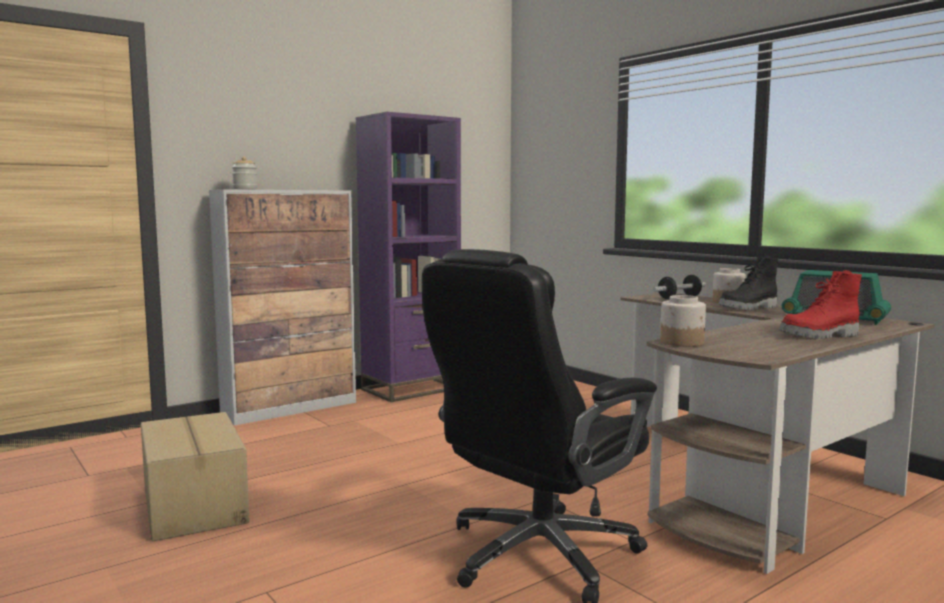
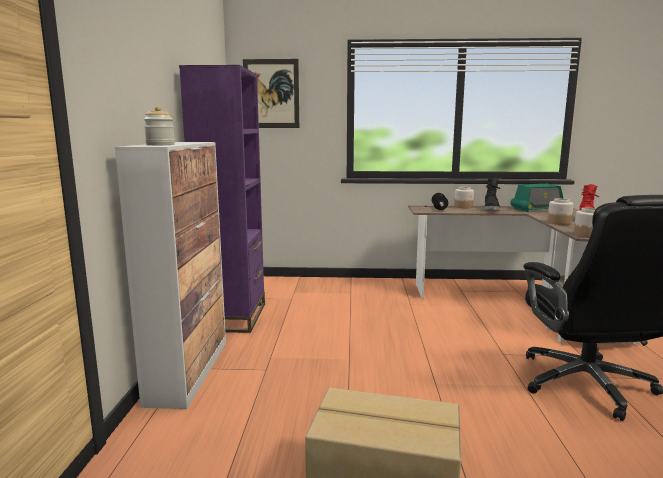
camera: 50 degrees left, 5 degrees up
none -> picture [243,59,299,128]
none -> jar [547,198,573,225]

